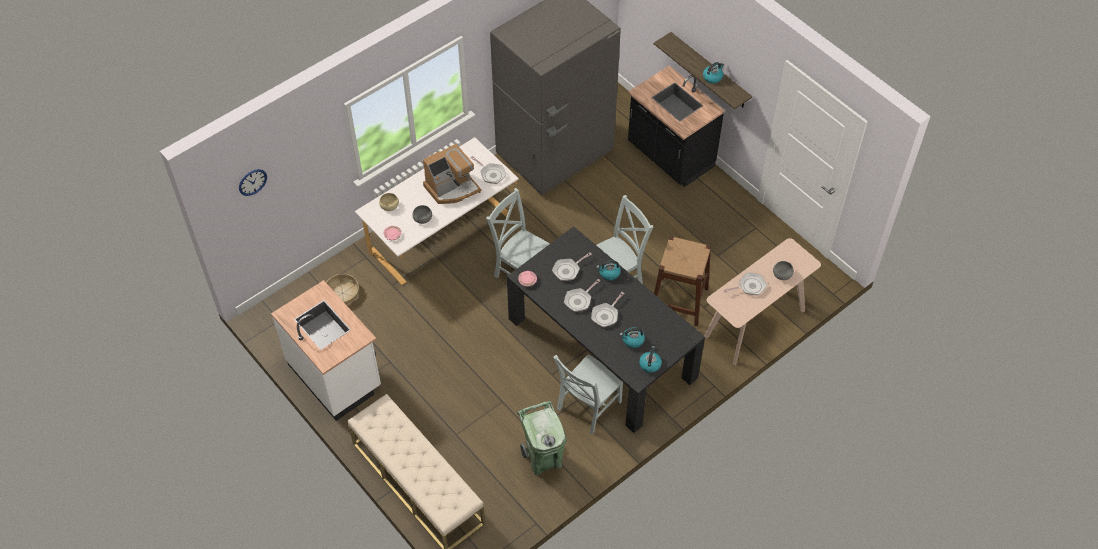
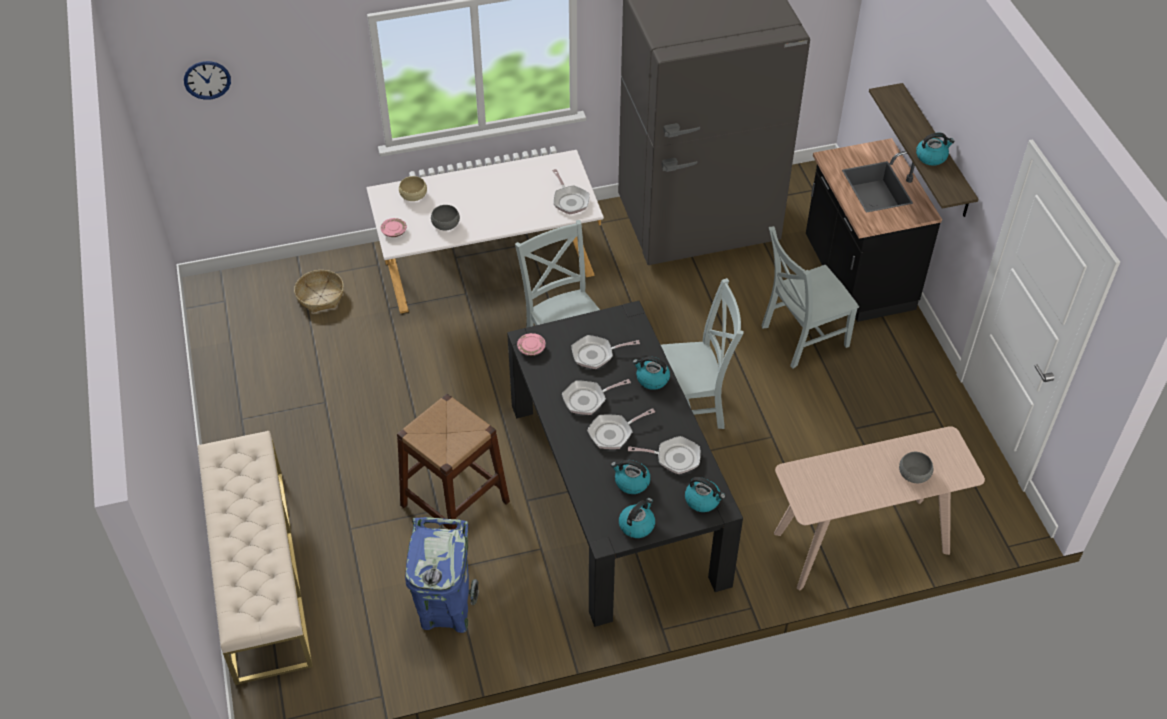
camera: 25 degrees right, 5 degrees down
white counter [271,280,381,421] -> none
coffee machine [423,144,481,204] -> none
green trash can [517,401,566,475] -> blue trash can [405,517,479,633]
grey chair [553,354,623,434] -> grey chair moved to [761,226,859,368]
brown stool [654,236,711,326] -> brown stool moved to [397,394,510,530]
frying pan [724,273,767,295] -> frying pan moved to [628,436,701,474]
none -> kettle [685,477,726,512]

